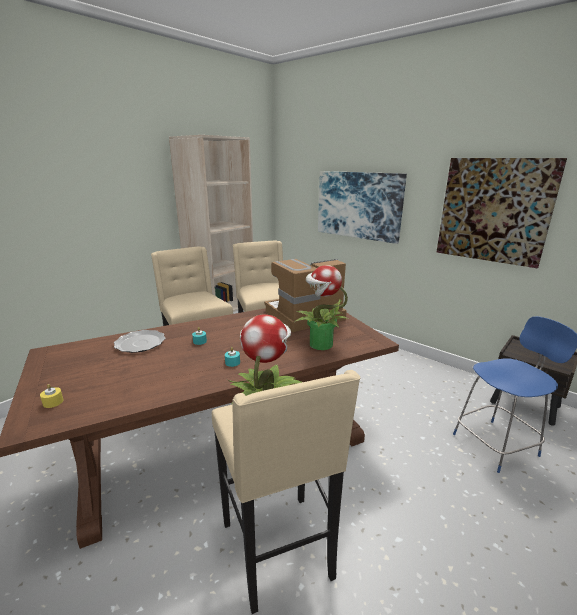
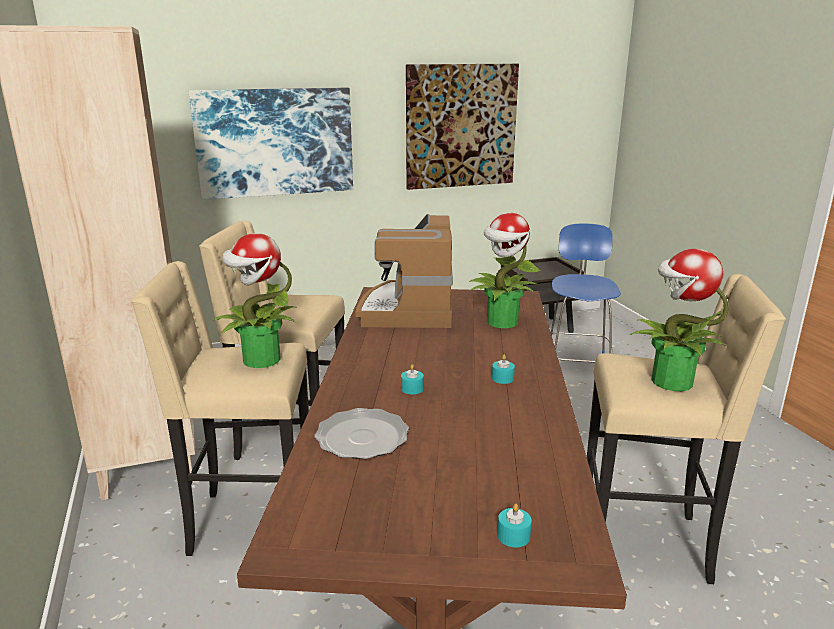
camera: 60 degrees left, 0 degrees up
yellow candle [40,384,63,408] -> turquoise candle [497,504,532,547]
none -> potted plant [213,233,296,368]

